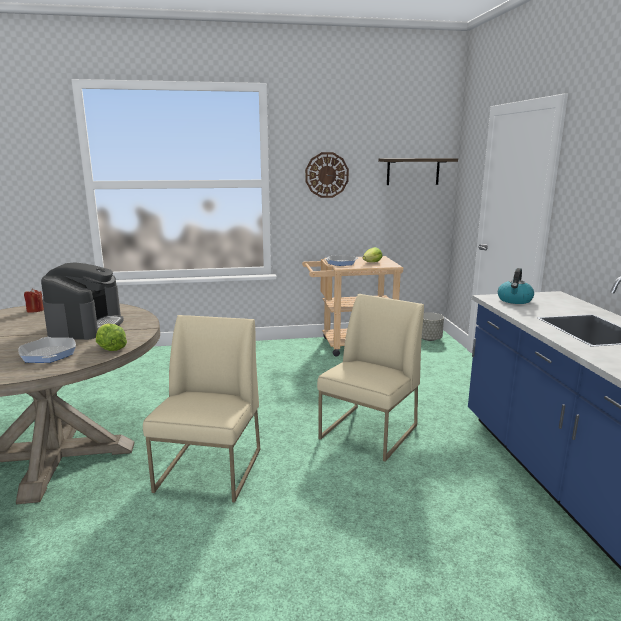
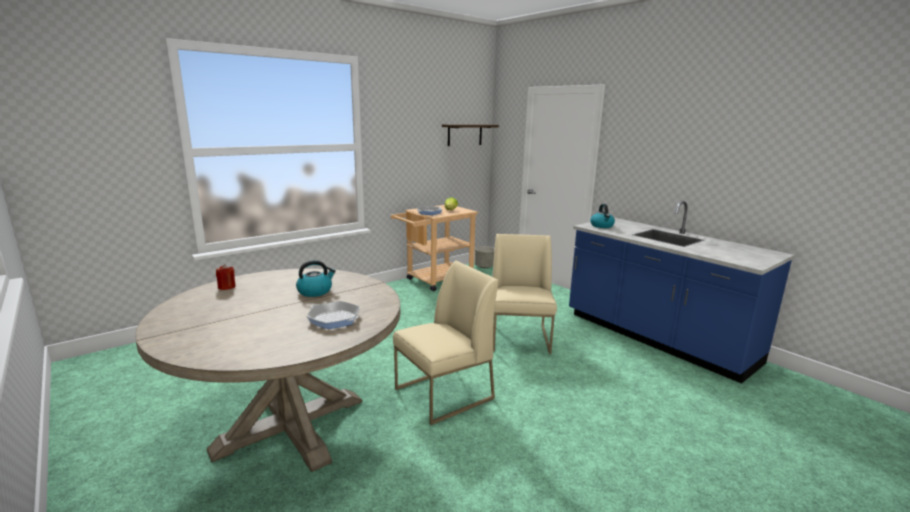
camera: 30 degrees left, 0 degrees up
coffee machine [41,262,124,340] -> kettle [296,260,336,297]
lettuce [96,324,127,351] -> none
beige chair [143,315,260,502] -> beige chair turned 75 degrees clockwise [393,261,498,425]
wall clock [305,152,349,198] -> none

